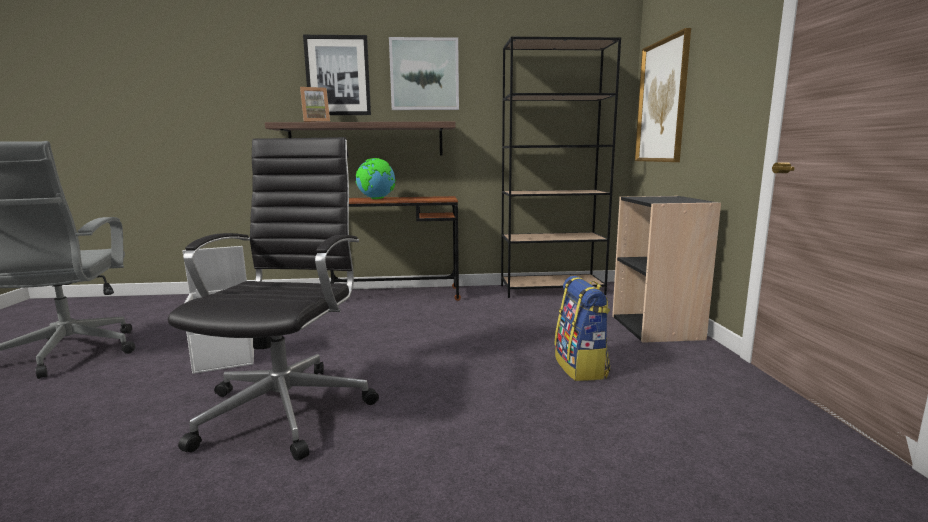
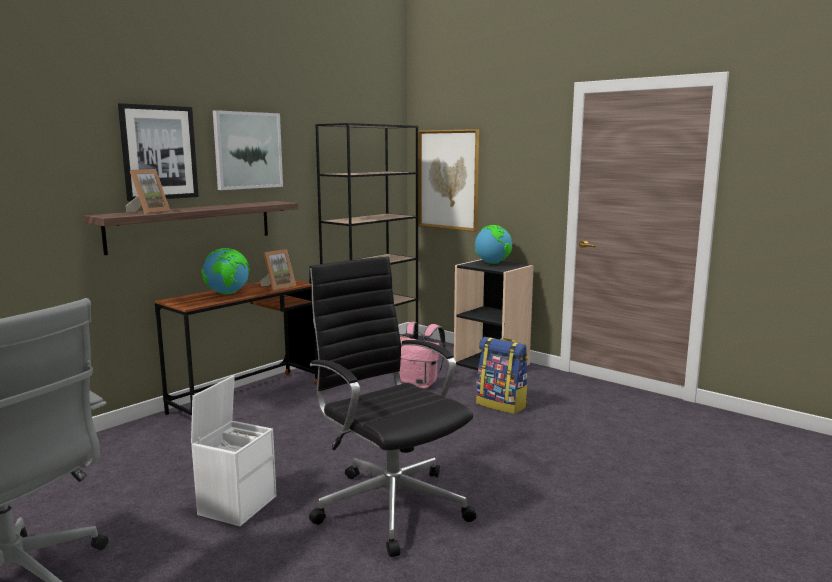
camera: 45 degrees left, 0 degrees up
none -> picture frame [260,249,296,290]
none -> pink backpack [399,322,445,389]
none -> globe [475,225,512,264]

